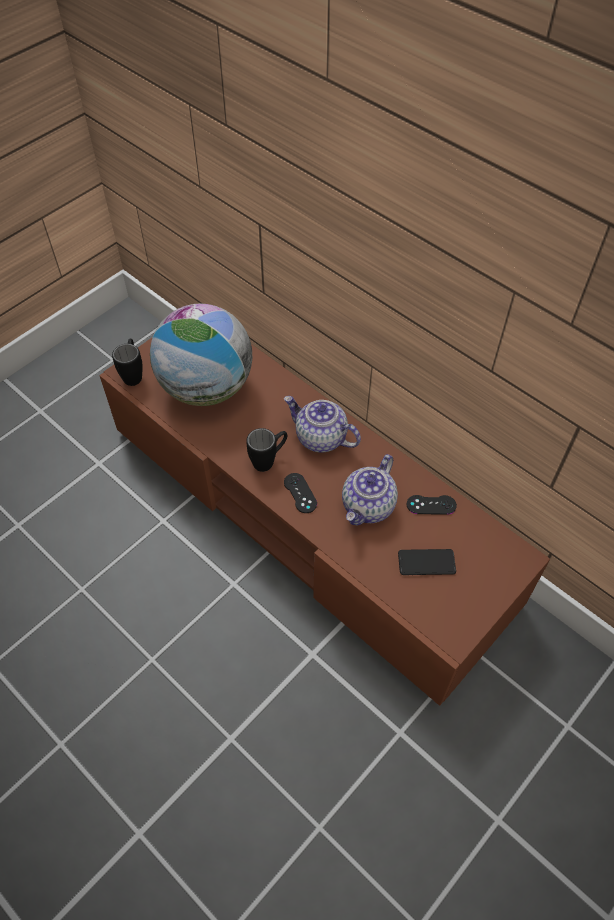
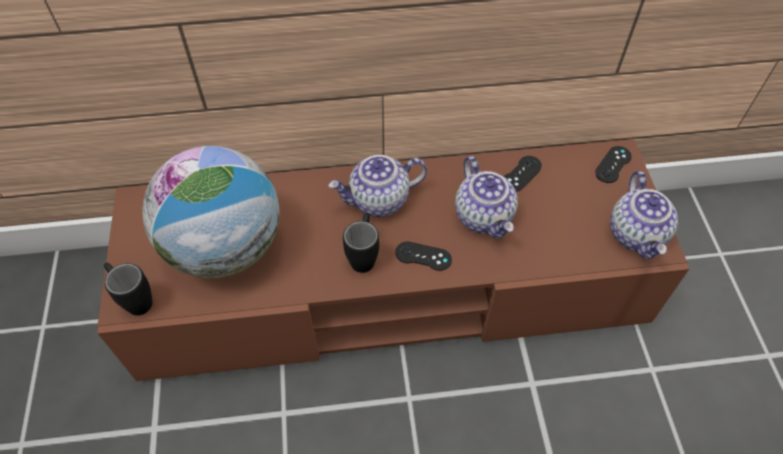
camera: 50 degrees left, 0 degrees up
phone [398,549,456,575] -> none
none -> black game controller [595,146,632,183]
none -> teapot [610,171,678,260]

